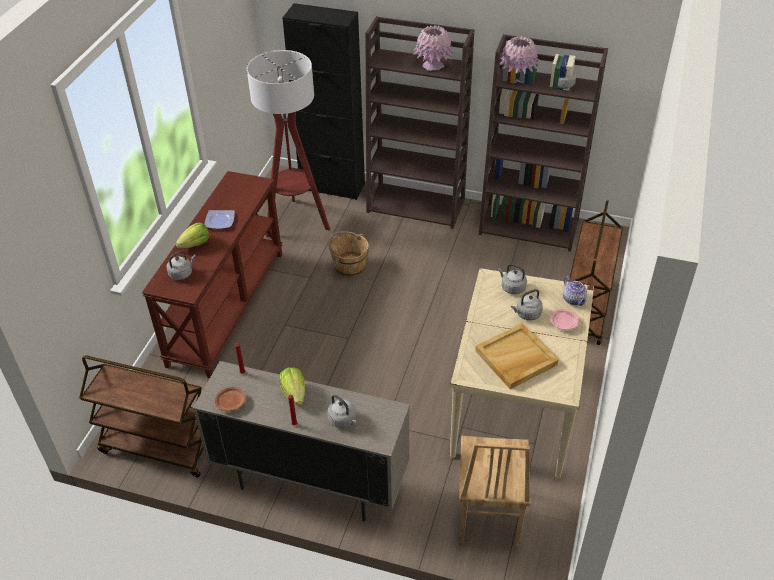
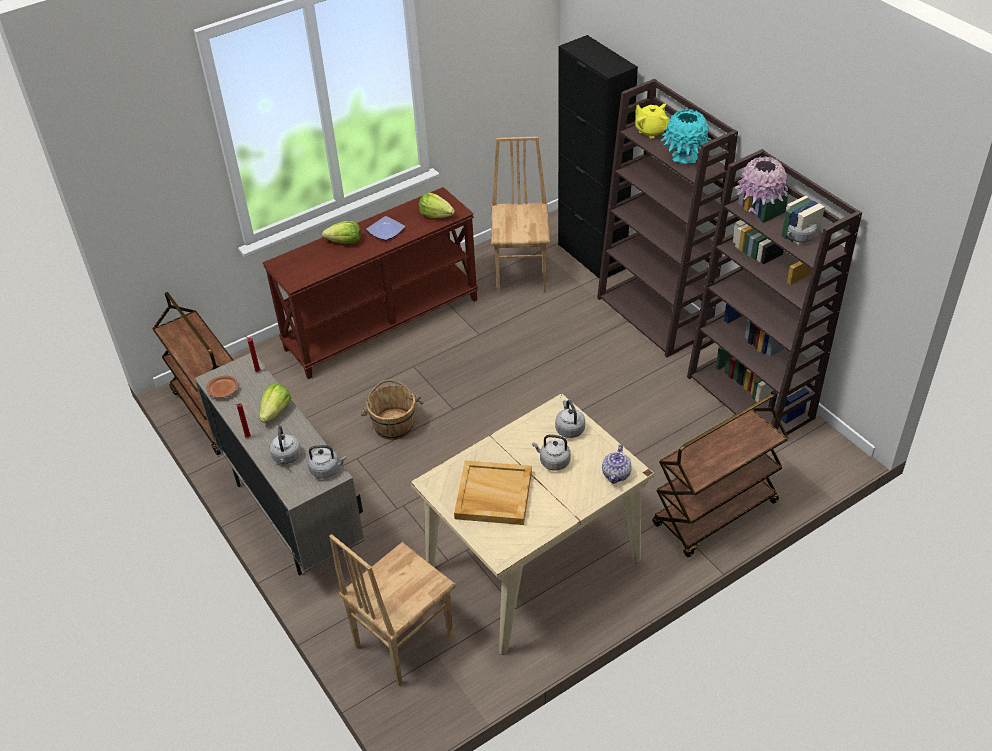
camera: 40 degrees right, 0 degrees up
grey kettle [167,251,196,280] -> grey kettle moved to [308,445,346,479]
floor lamp [247,50,330,238] -> brown chair [491,136,550,294]
brown bucket [328,231,369,277] -> brown bucket moved to [361,379,423,440]
pink vase [414,25,454,71] -> turquoise vase [660,109,712,164]
pink plate [550,309,579,330] -> none
none -> lettuce [419,193,455,218]
none -> yellow teapot [635,104,669,138]

